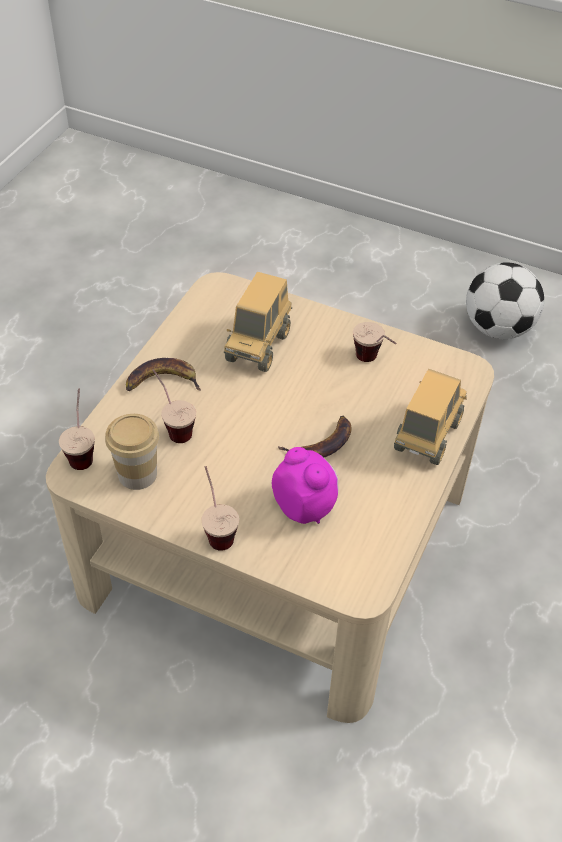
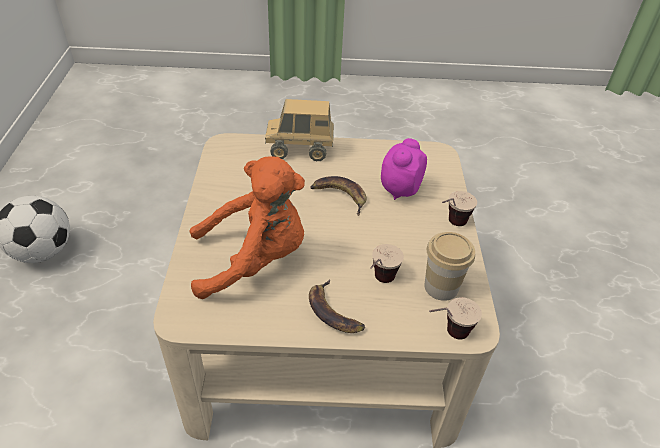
camera: 115 degrees left, 5 degrees down
toy truck [224,272,292,372] -> orange plush toy [189,157,305,299]
cup [353,322,396,362] -> none

